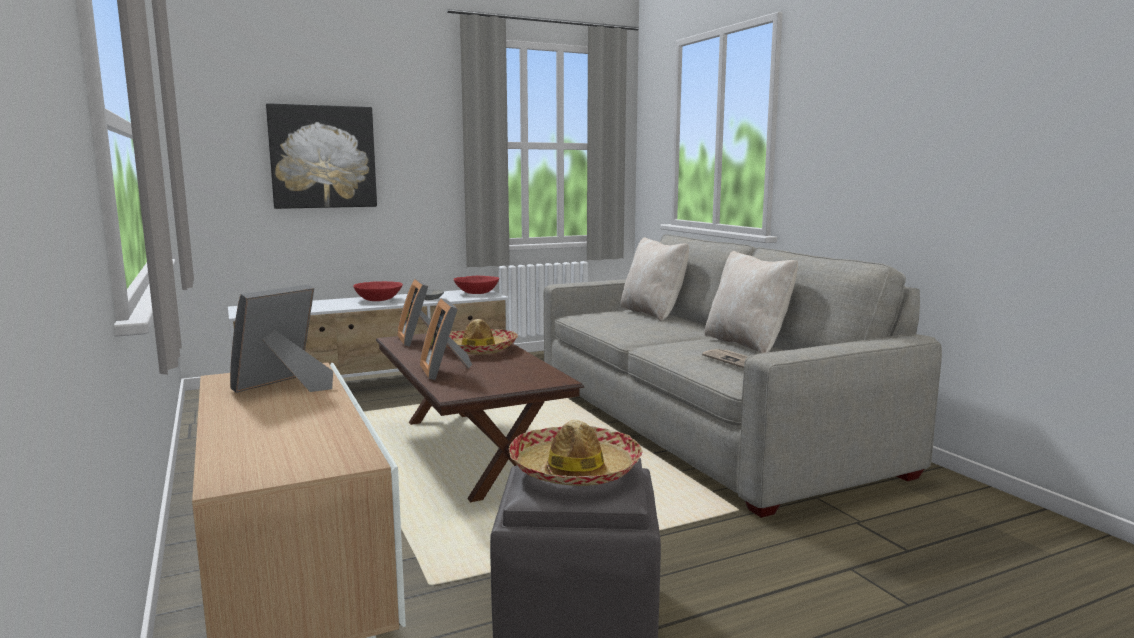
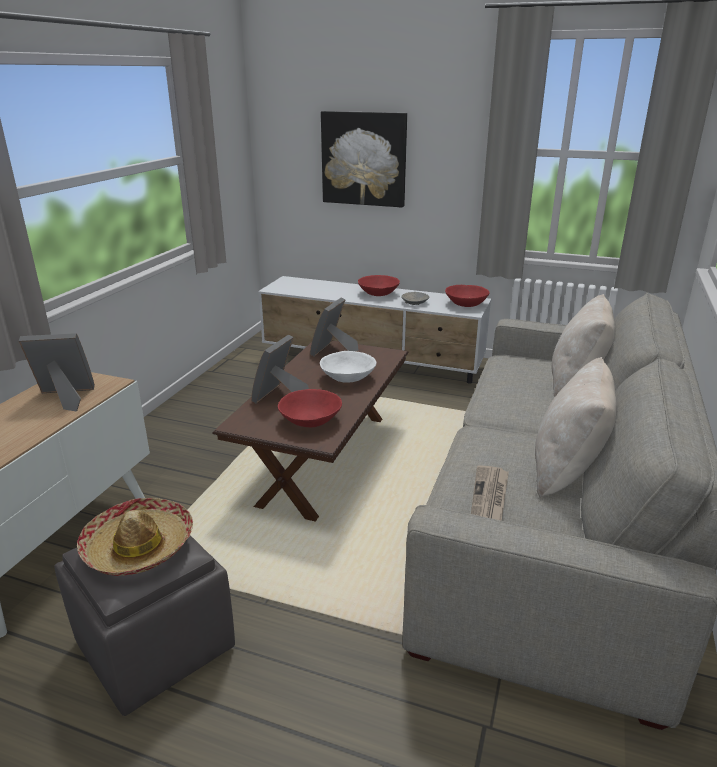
camera: 45 degrees right, 15 degrees up
hat [446,319,518,355] -> white bowl [320,351,377,383]
none -> red bowl [278,389,342,427]

